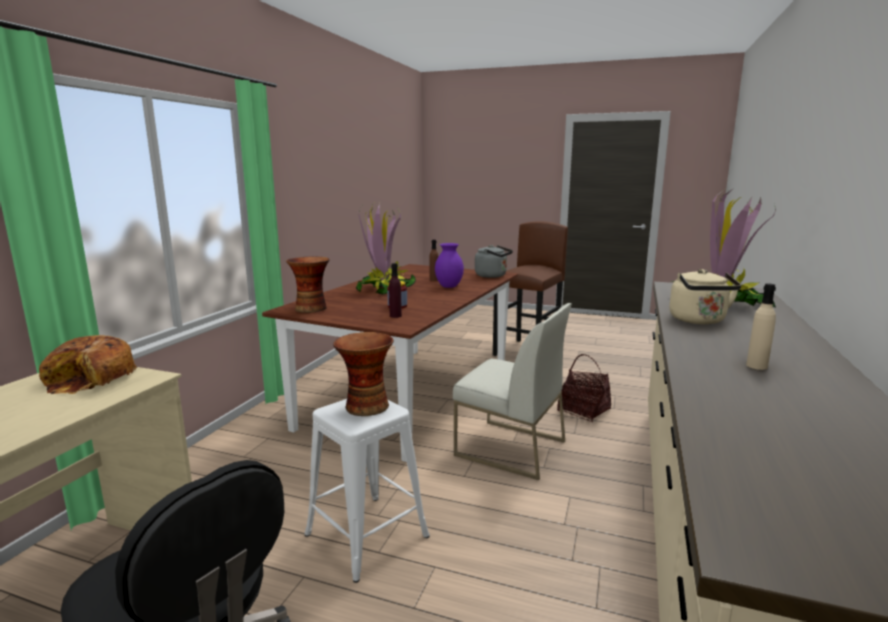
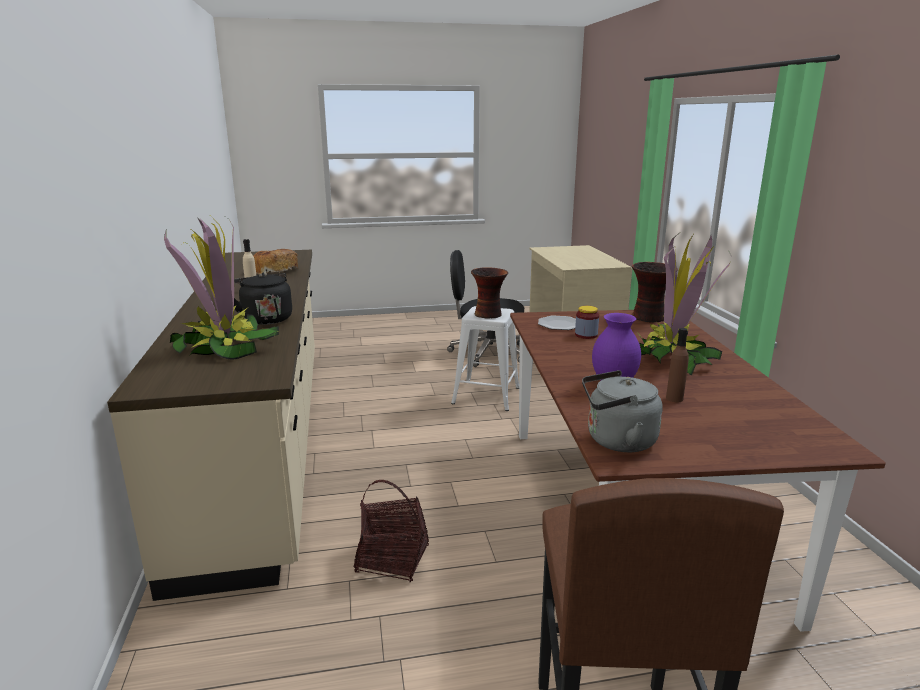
camera: 150 degrees right, 5 degrees up
bread [39,335,137,394] -> bread moved to [253,249,298,274]
purple bottle [389,263,402,318] -> plate [538,316,576,330]
white chair [453,303,572,480] -> none
beige kettle [669,269,741,324] -> black kettle [234,273,292,325]

